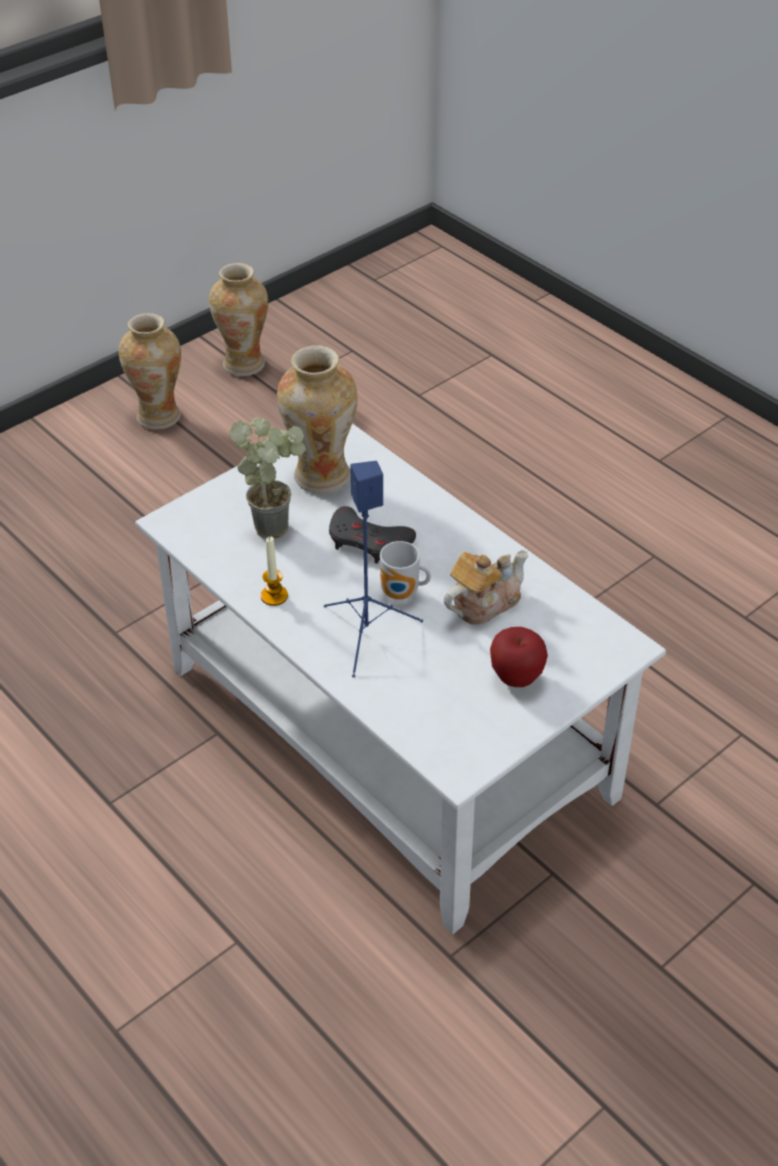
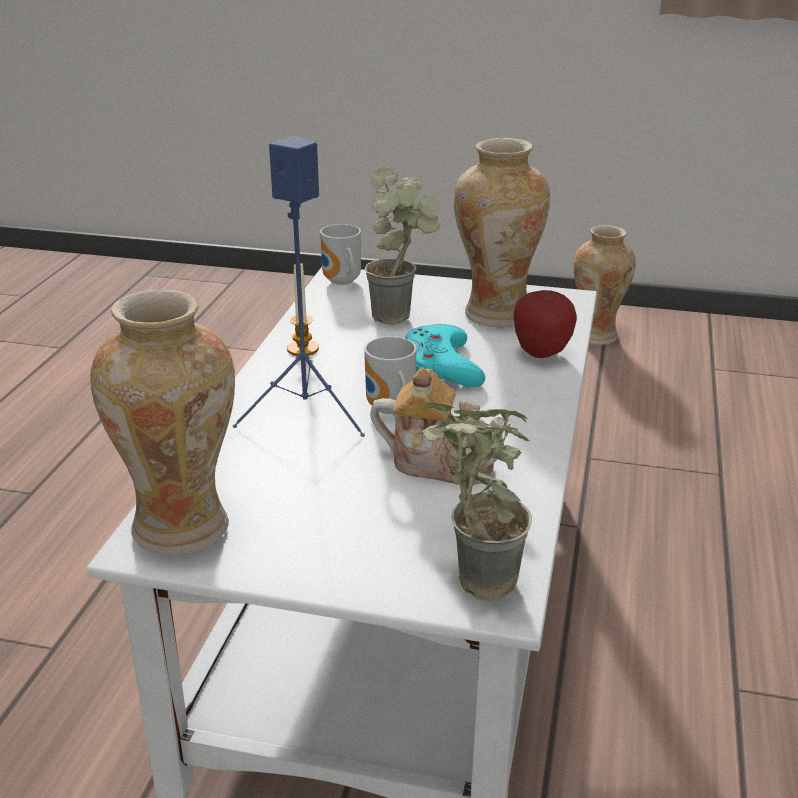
camera: 55 degrees right, 15 degrees down
vase [209,263,268,376] -> vase moved to [90,289,235,555]
grey game controller [329,506,416,563] -> turquoise game controller [405,324,485,387]
apple [490,627,548,687] -> apple moved to [514,290,577,358]
none -> mug [320,224,361,285]
none -> potted plant [421,402,532,601]

